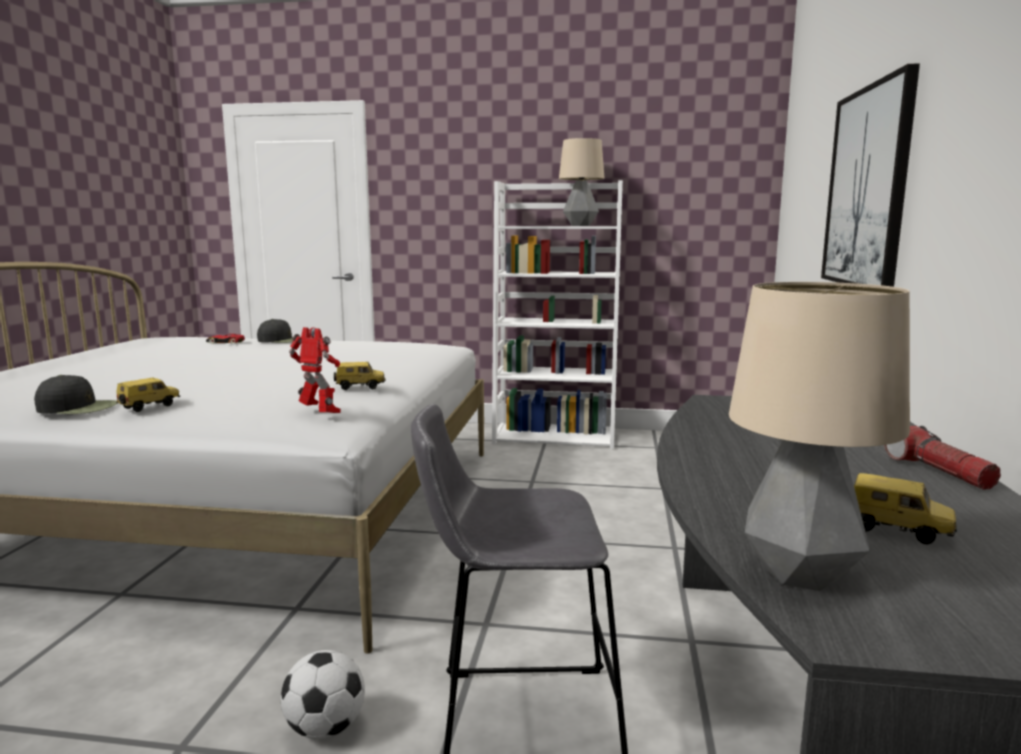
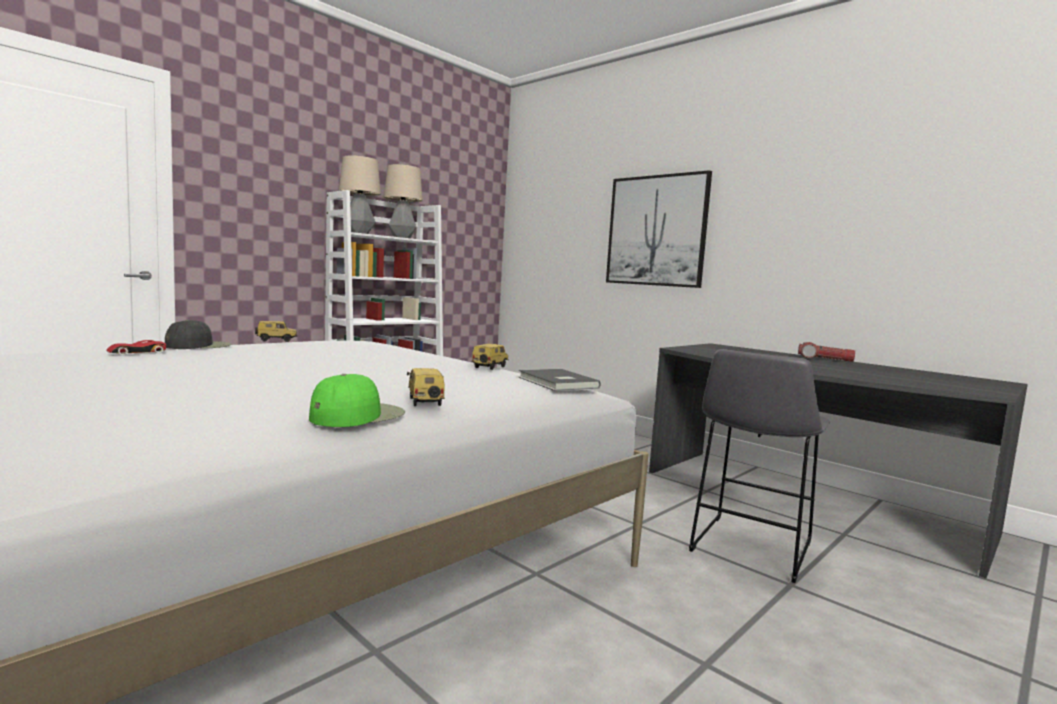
camera: 55 degrees left, 5 degrees down
black cap [34,375,118,414] -> green cap [309,374,405,427]
football [281,650,365,739] -> none
toy robot [289,327,341,413] -> grey book [518,369,601,391]
table lamp [729,282,910,591] -> table lamp moved to [339,156,381,234]
toy car [854,473,957,544] -> toy car moved to [255,321,298,342]

